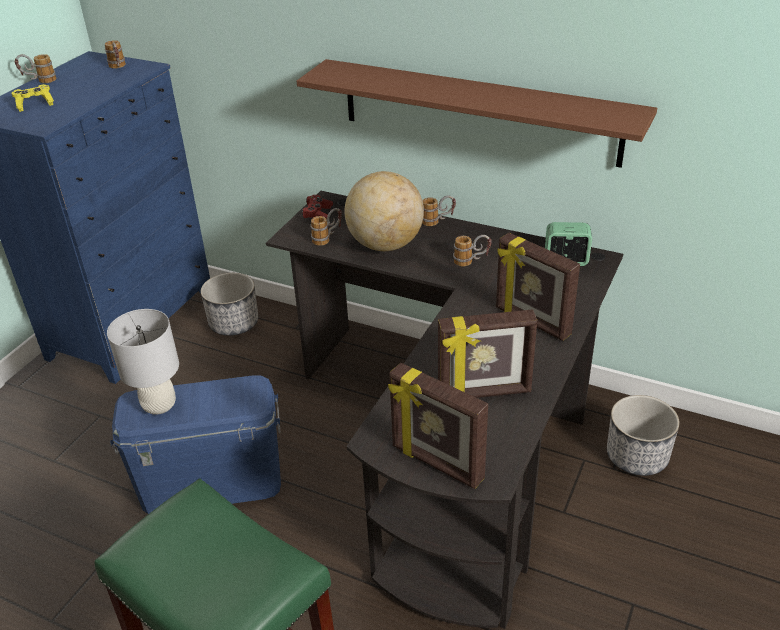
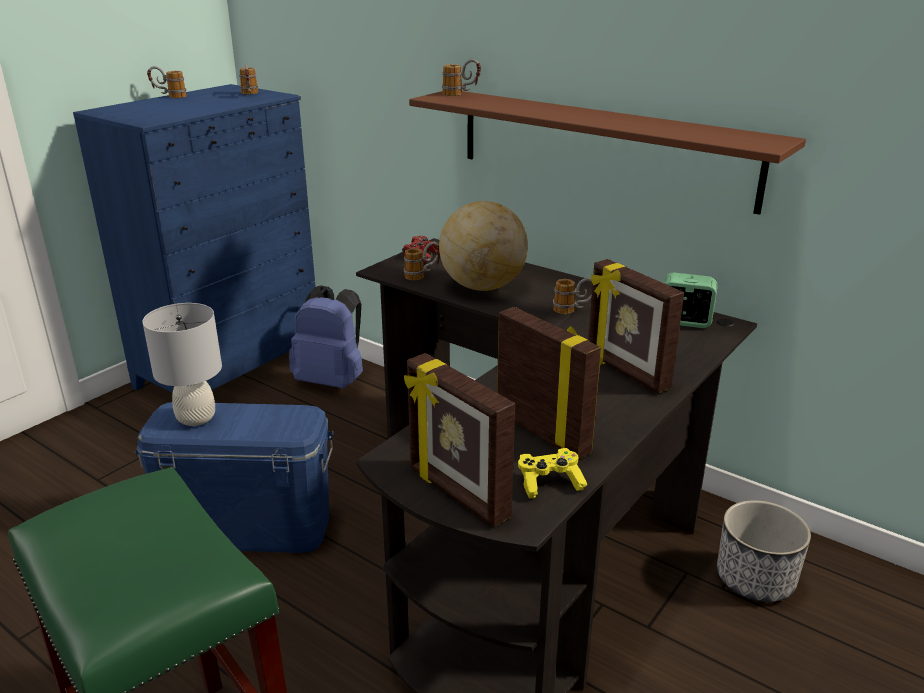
camera: 10 degrees right, 10 degrees down
yellow game controller [11,84,54,112] -> yellow game controller moved to [518,448,587,499]
planter [201,273,258,336] -> blue backpack [289,285,363,389]
mug [422,195,456,226] -> mug moved to [442,59,481,96]
picture frame [438,309,537,398] -> picture frame turned 135 degrees counterclockwise [497,307,603,460]

